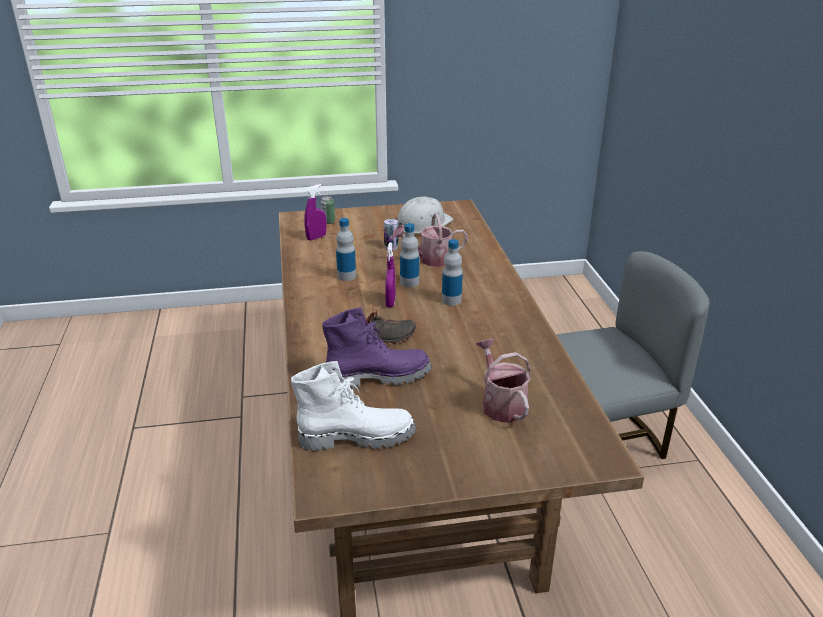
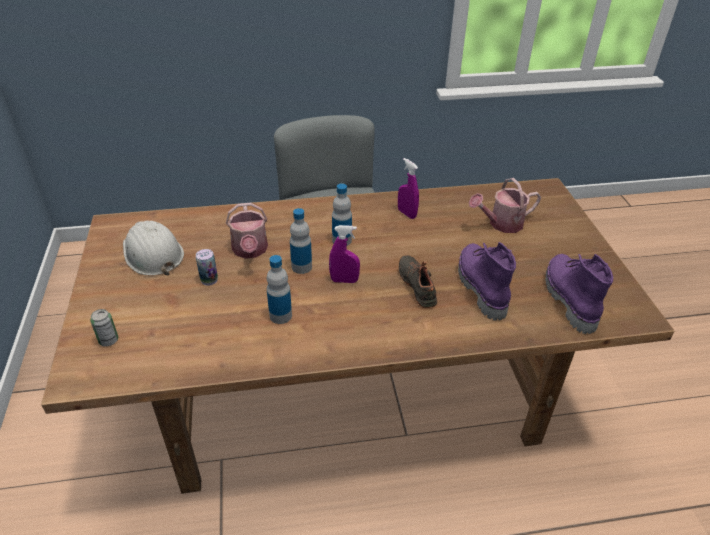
camera: 90 degrees left, 10 degrees up
white boot [291,361,416,451] -> purple boot [545,254,613,334]
purple spray bottle [304,184,326,240] -> purple spray bottle moved to [398,158,419,219]

